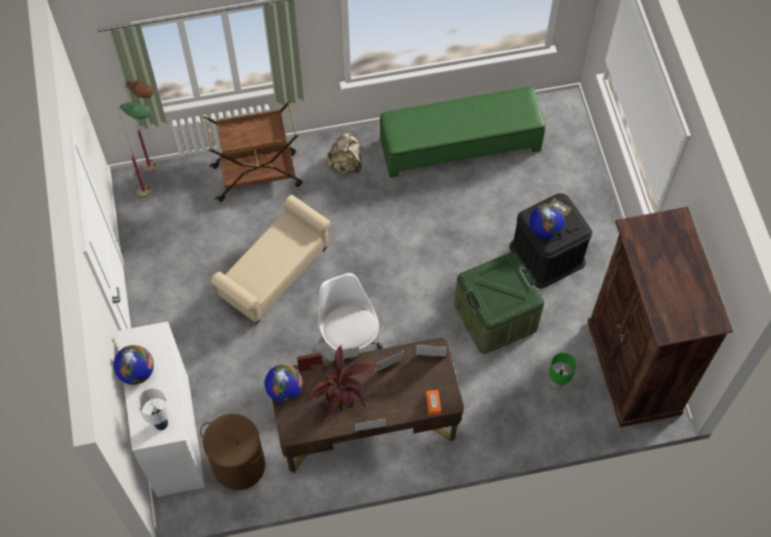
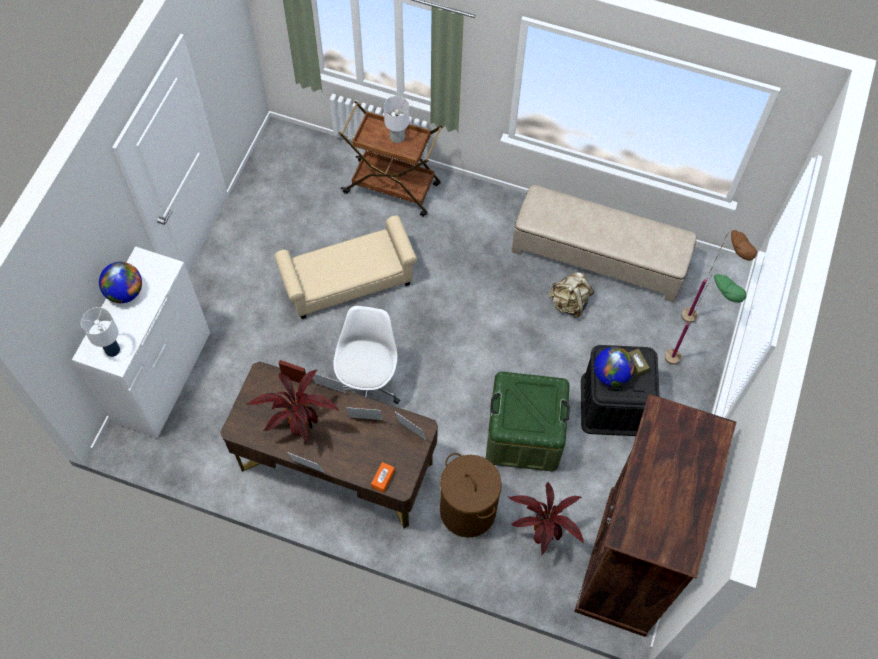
camera: 30 degrees right, 0 degrees up
green floor lamp [117,102,151,197] -> green floor lamp moved to [665,274,746,365]
brown floor lamp [125,79,157,173] -> brown floor lamp moved to [681,229,757,323]
brown laundry basket [200,414,265,490] -> brown laundry basket moved to [440,453,502,538]
globe [265,364,303,403] -> none
beige backpack [327,133,362,174] -> beige backpack moved to [548,272,594,318]
green bench [380,87,545,178] -> beige bench [511,185,697,302]
green table lamp [549,353,576,389] -> potted plant [509,482,583,555]
none -> white table lamp [384,96,409,143]

